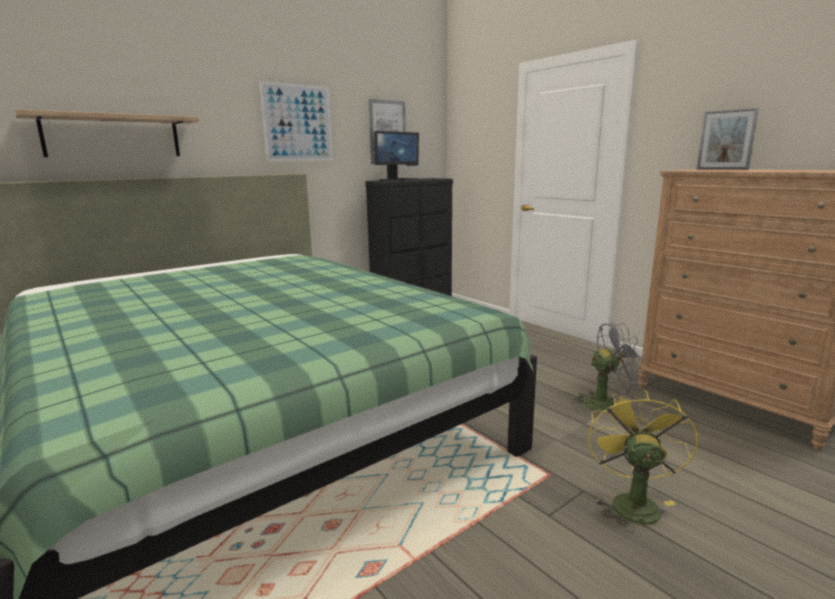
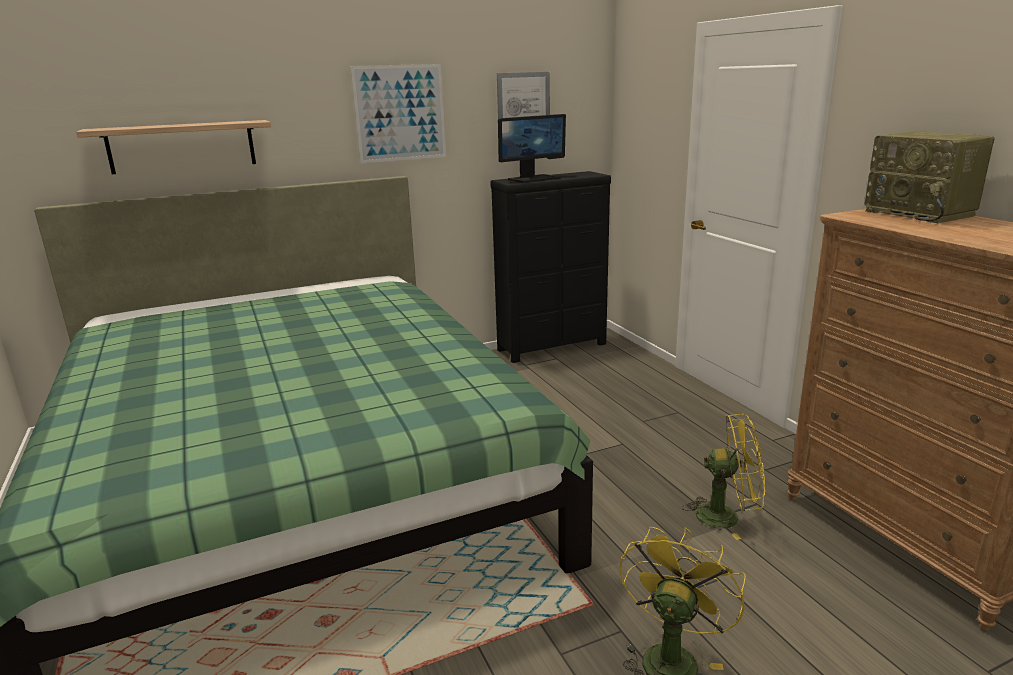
camera: 15 degrees right, 5 degrees up
grey fan [573,323,646,413] -> yellow fan [682,414,765,540]
picture frame [697,108,759,170] -> radio [865,131,995,223]

